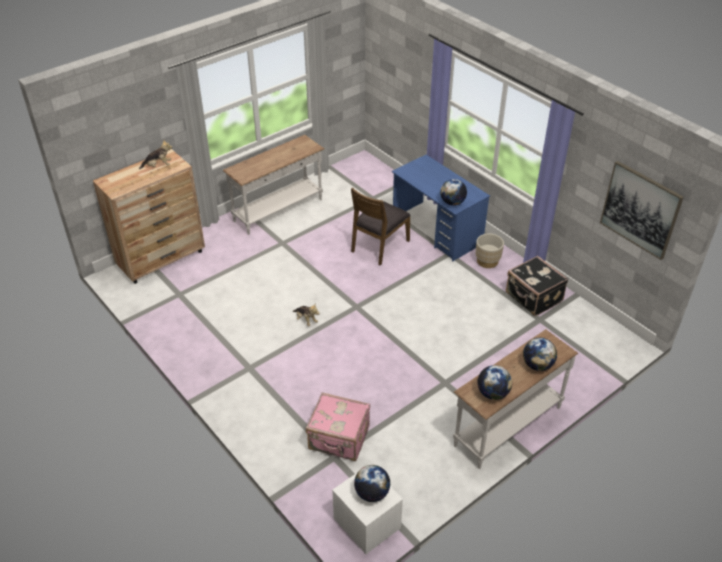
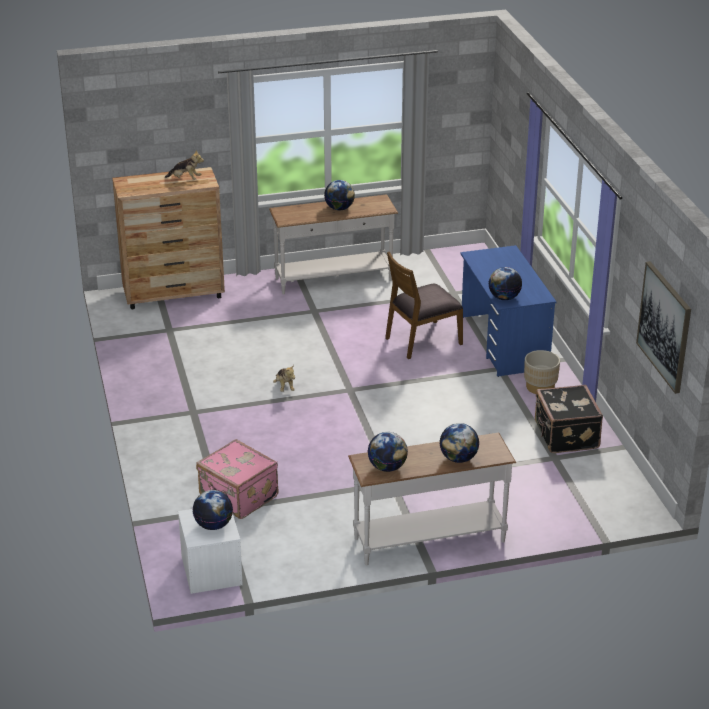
camera: 25 degrees right, 10 degrees down
none -> globe [324,180,355,210]

